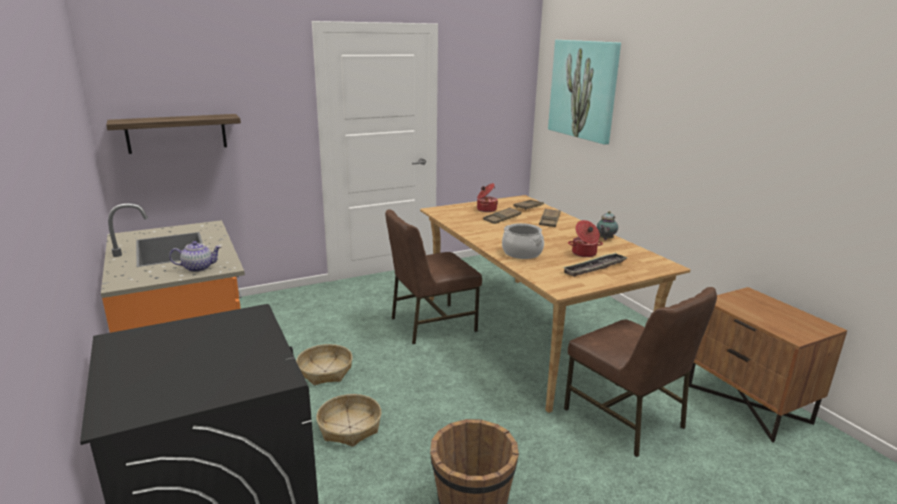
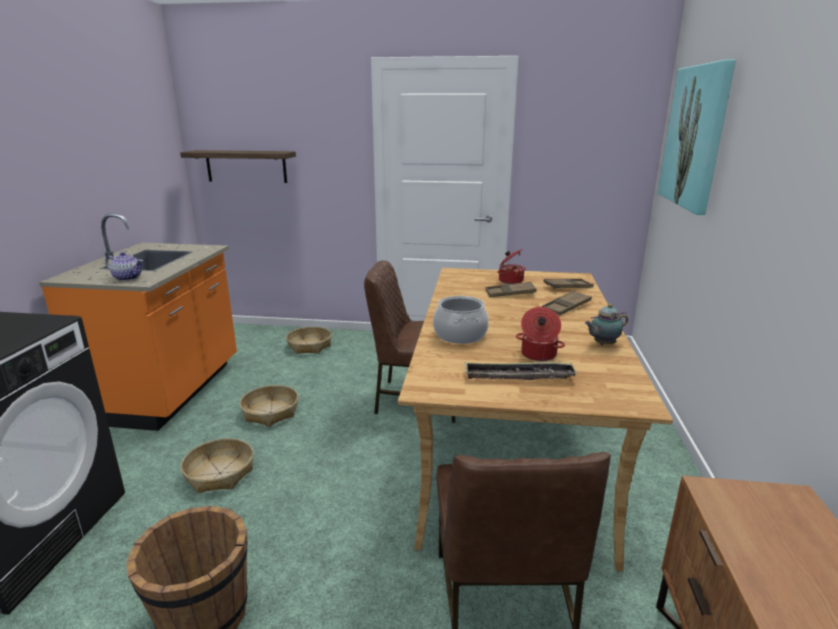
camera: 35 degrees right, 0 degrees up
none -> basket [286,326,332,354]

